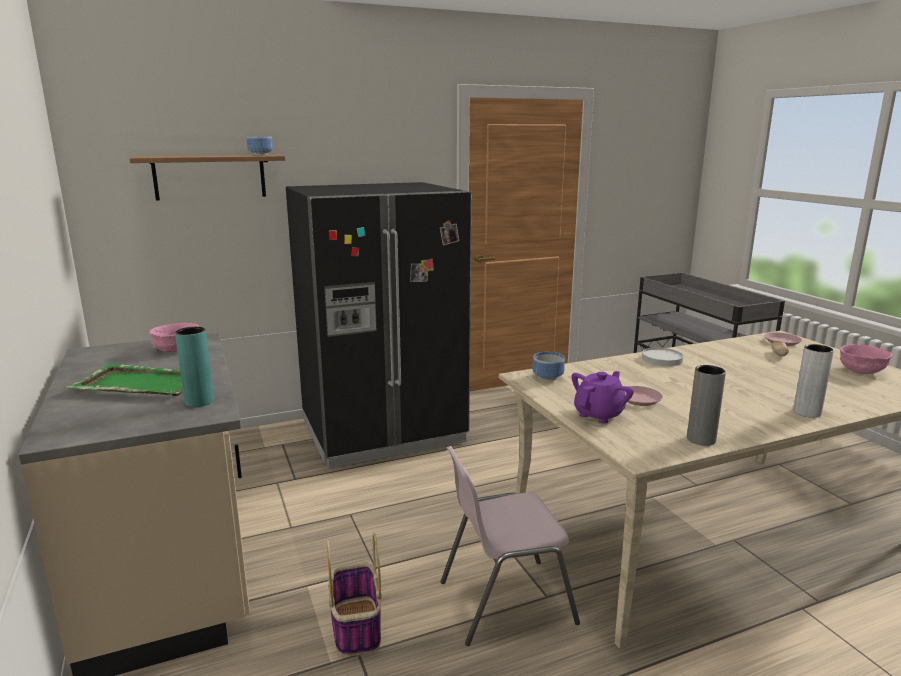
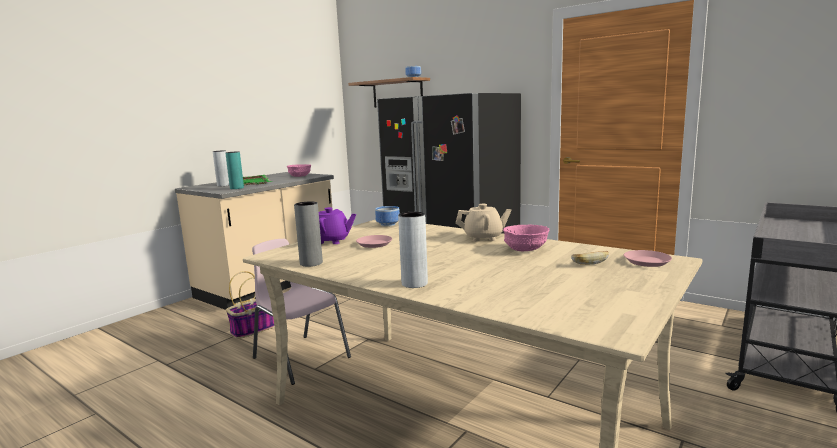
camera: 60 degrees right, 5 degrees down
white plate [642,348,684,366] -> beige teapot [456,204,511,242]
pink bowl [840,344,892,374] -> pink bowl moved to [503,225,550,251]
none -> grey vase [213,150,229,186]

